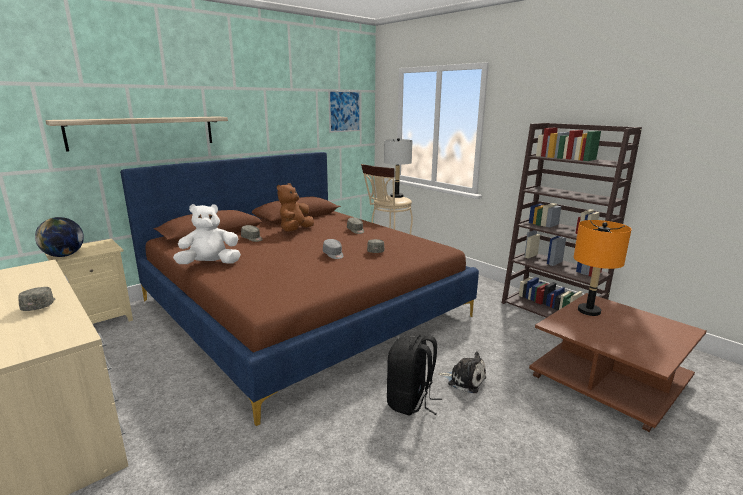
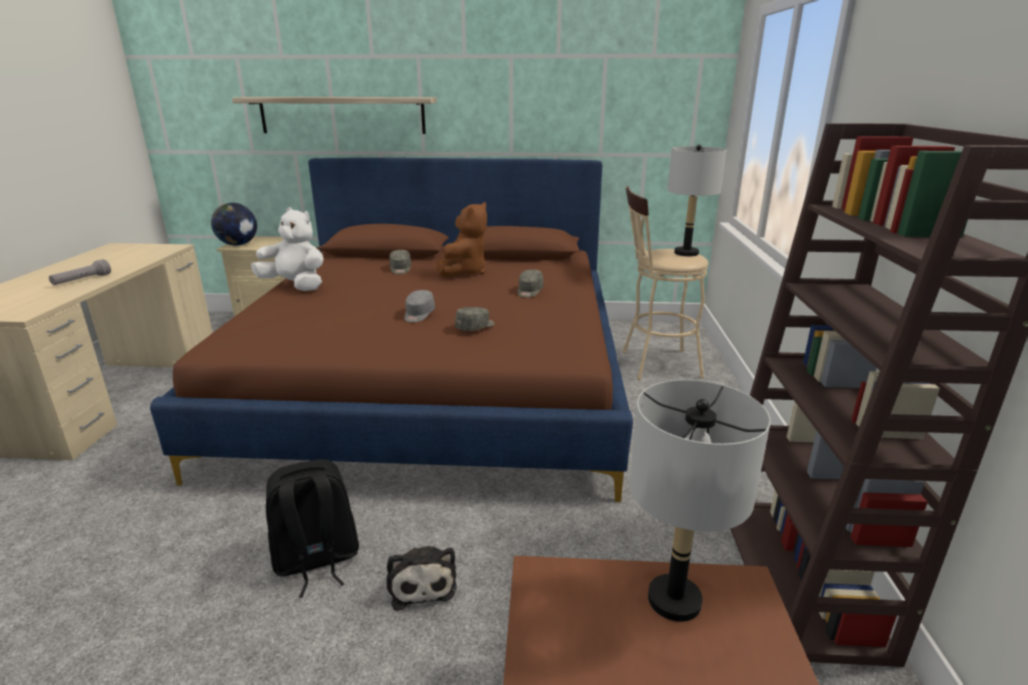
camera: 45 degrees right, 5 degrees up
grey cap [18,287,56,311] -> grey flashlight [49,259,111,285]
brown plush toy [277,183,314,232] -> brown plush toy turned 135 degrees clockwise [437,202,487,278]
picture [328,90,360,133] -> none
orange table lamp [574,220,631,316] -> grey table lamp [629,380,771,622]

